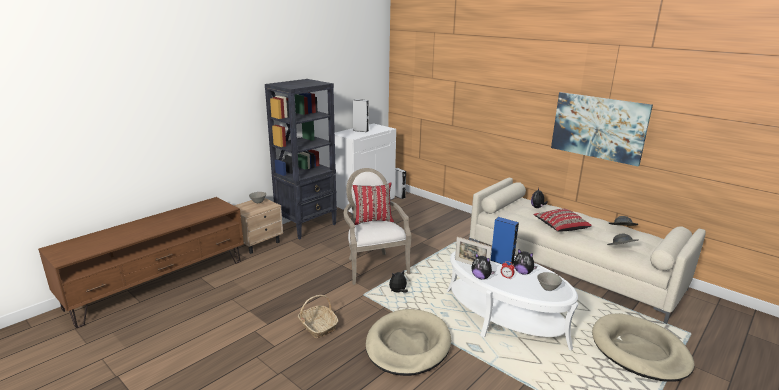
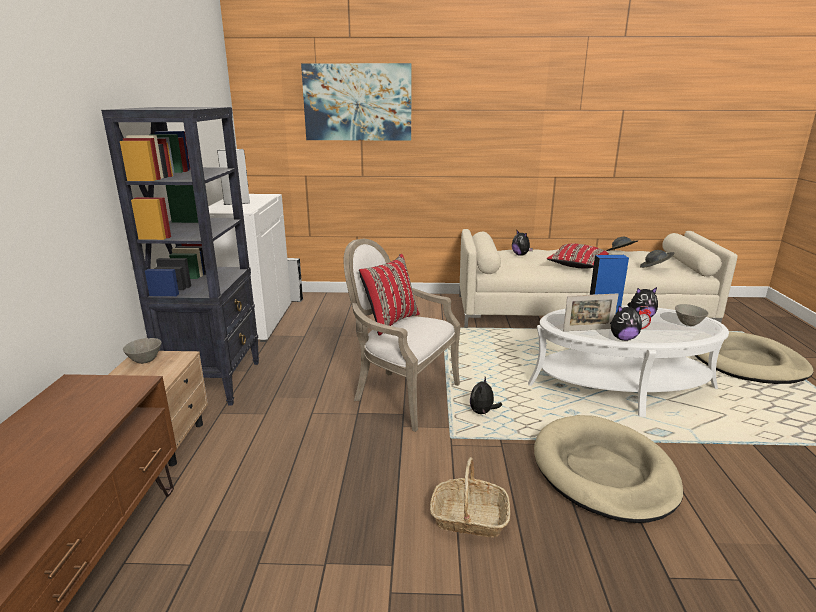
camera: 40 degrees left, 0 degrees up
picture [551,92,653,166] -> picture moved to [301,63,411,141]

